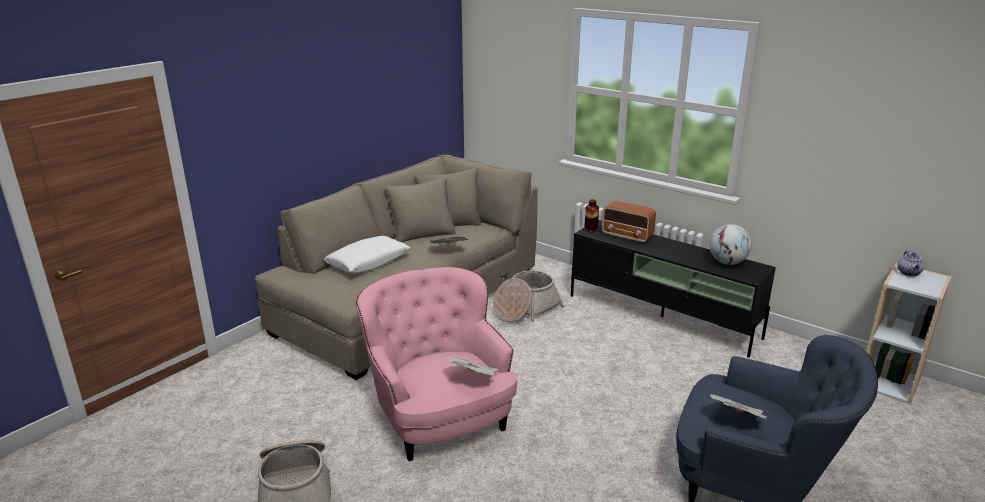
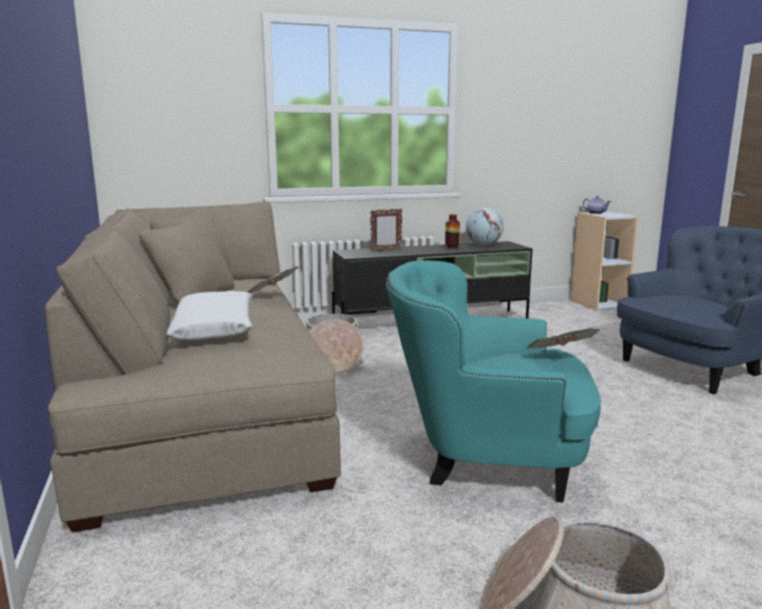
camera: 55 degrees left, 10 degrees down
pink armchair [356,267,517,461] -> turquoise armchair [386,261,601,503]
vase [585,199,599,232] -> vase moved to [445,214,460,249]
radio [602,201,656,243] -> picture frame [370,208,402,252]
newspaper [710,394,767,419] -> none

